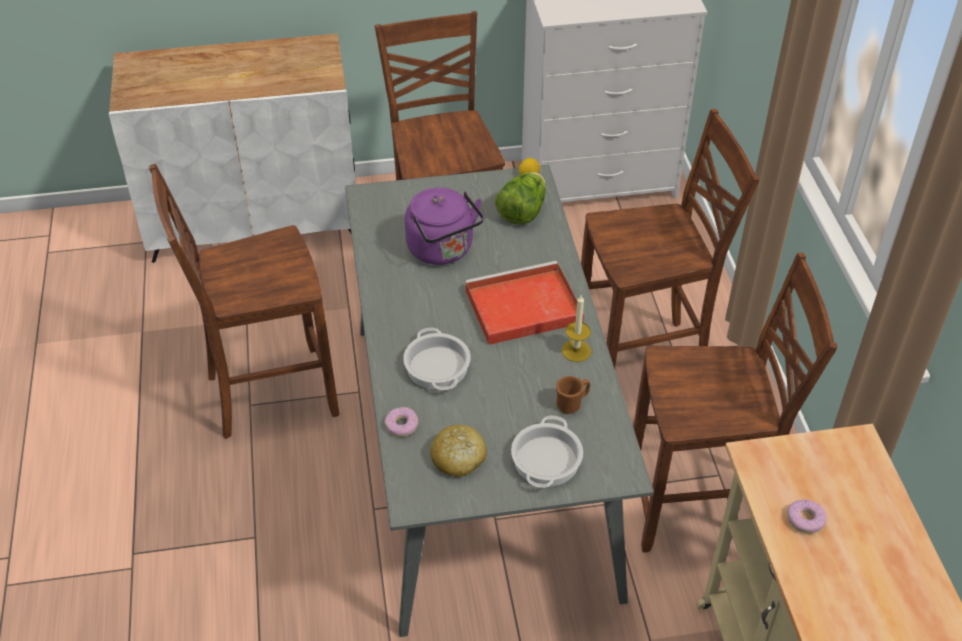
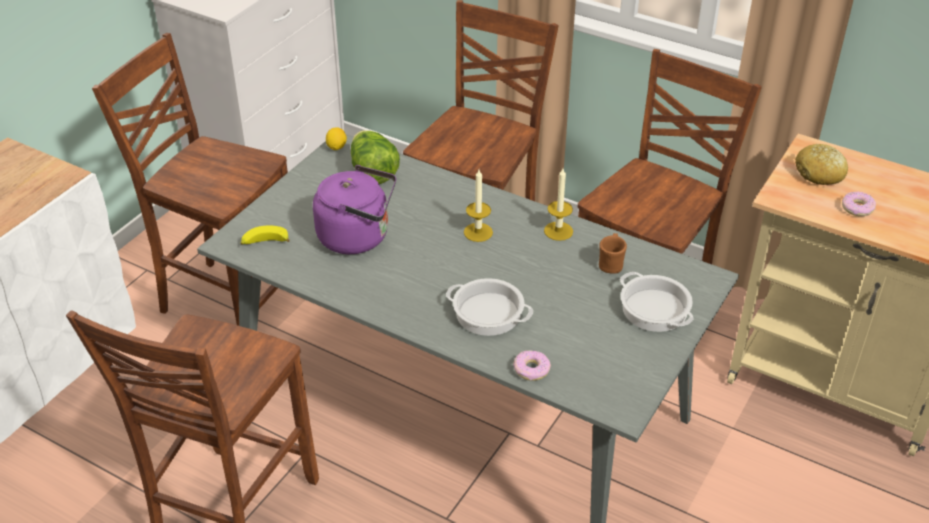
camera: 50 degrees left, 5 degrees down
bread [430,425,487,477] -> bread moved to [795,144,848,185]
red tray [465,261,584,345] -> candle [464,170,493,242]
none -> banana [240,225,290,245]

